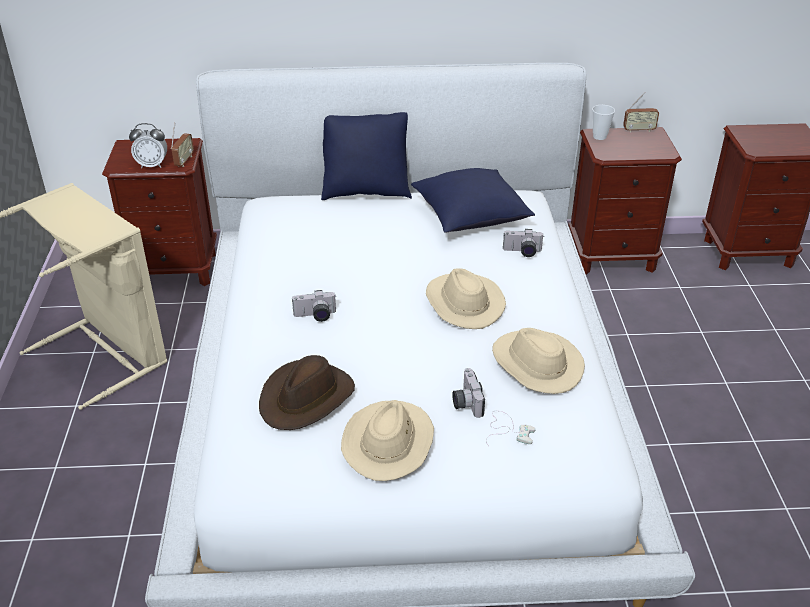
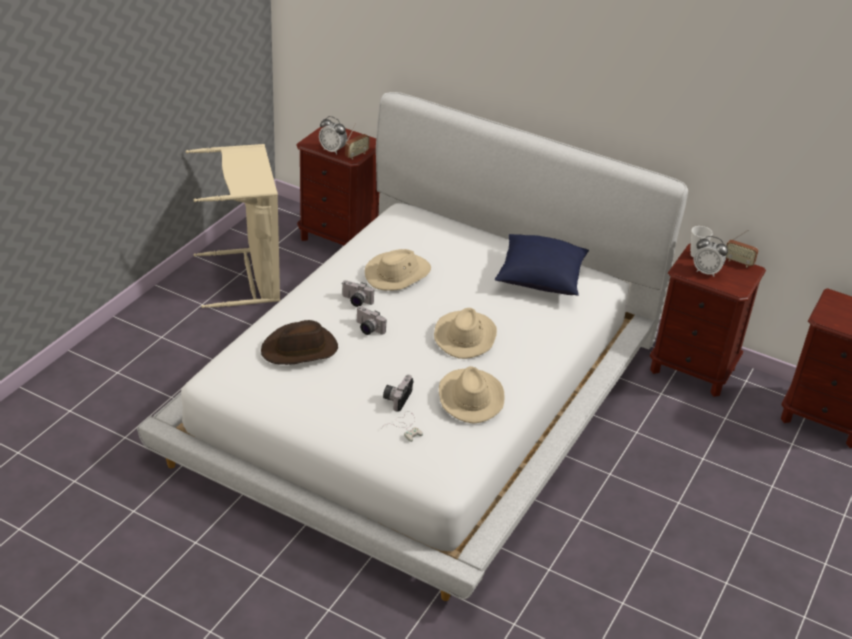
camera: 30 degrees right, 0 degrees up
blue pillow [321,112,412,200] -> none
beige hat [341,400,434,481] -> beige hat moved to [365,249,431,291]
camera [503,229,544,257] -> camera moved to [356,306,386,335]
none -> alarm clock [693,236,728,277]

